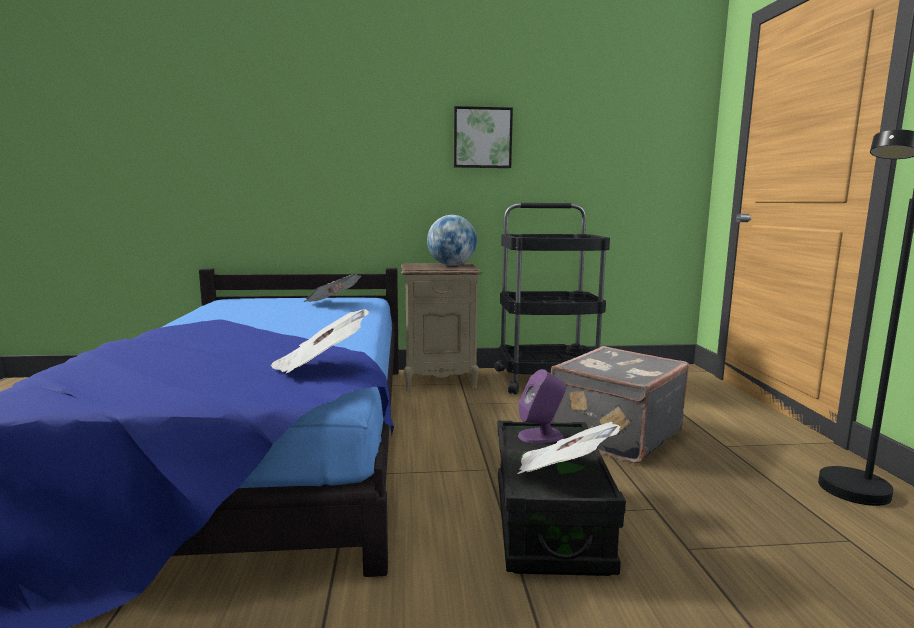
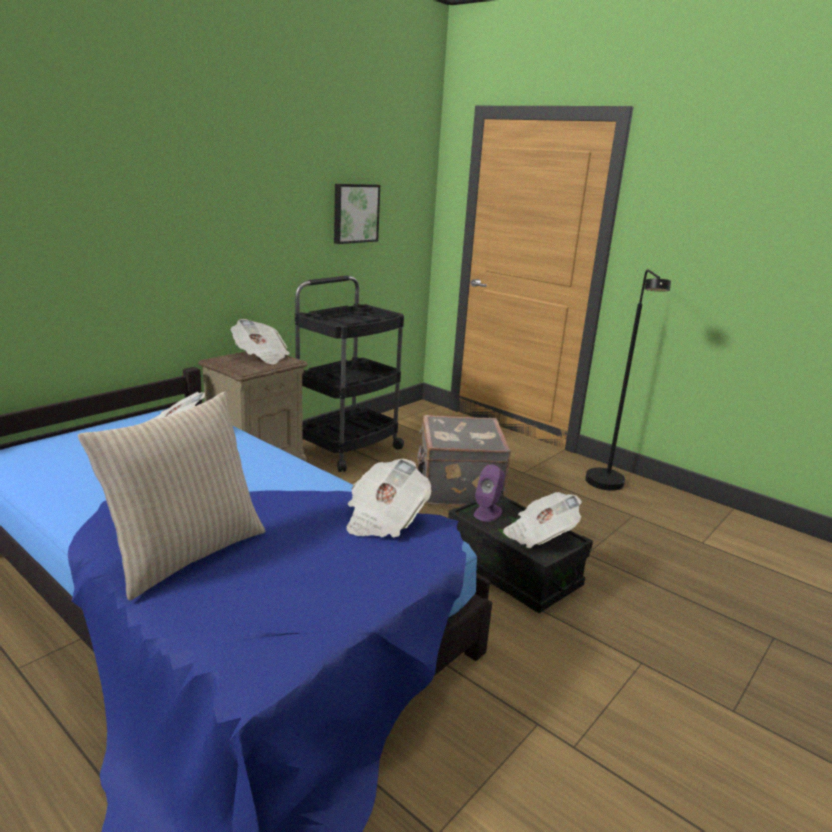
camera: 45 degrees left, 10 degrees up
globe [427,215,477,266] -> newspaper [231,319,290,364]
picture [454,106,513,168] -> picture moved to [334,184,380,244]
none -> beige pillow [78,391,265,600]

